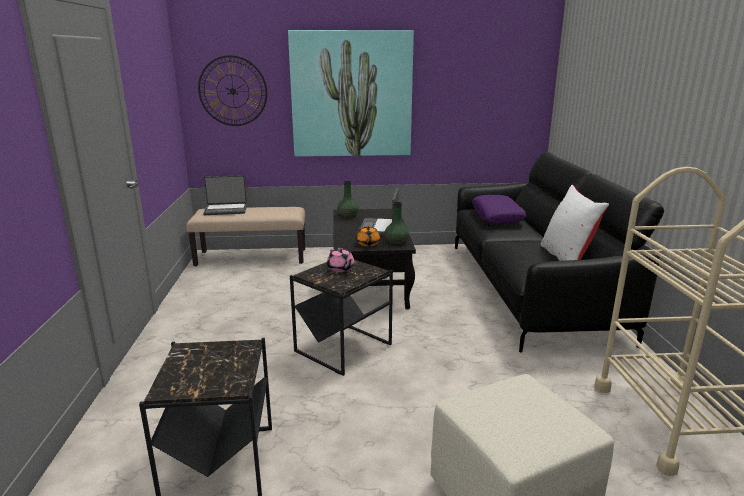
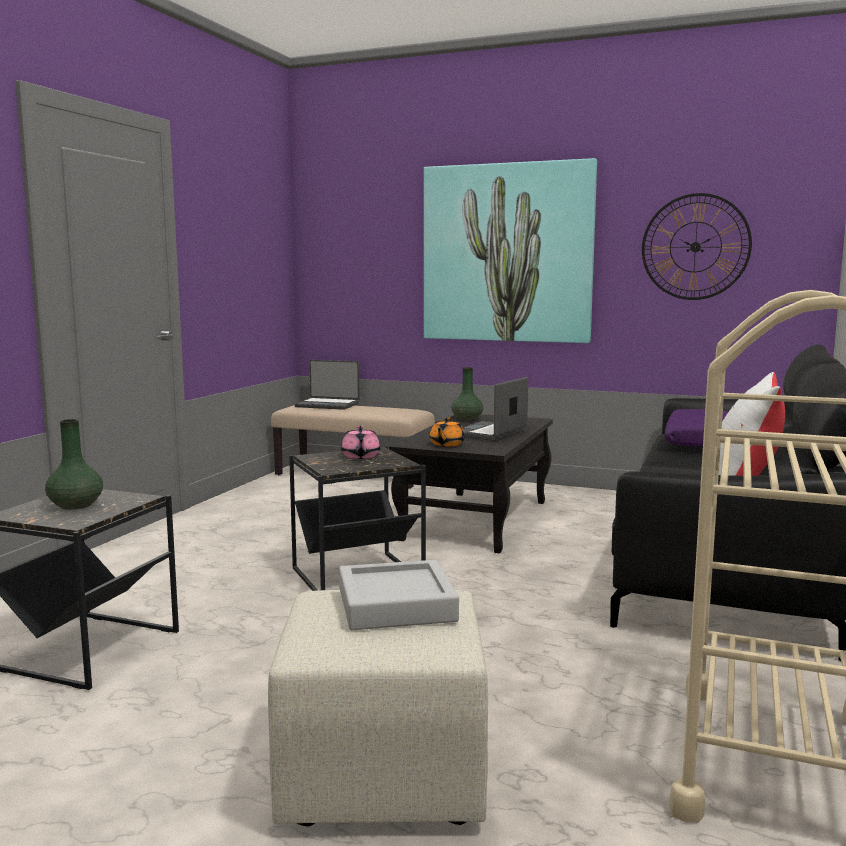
camera: 25 degrees right, 10 degrees down
wall clock [198,55,267,126] -> wall clock moved to [642,193,752,300]
green vase [385,202,410,244] -> green vase moved to [45,419,103,510]
none -> grey tray [339,560,459,630]

